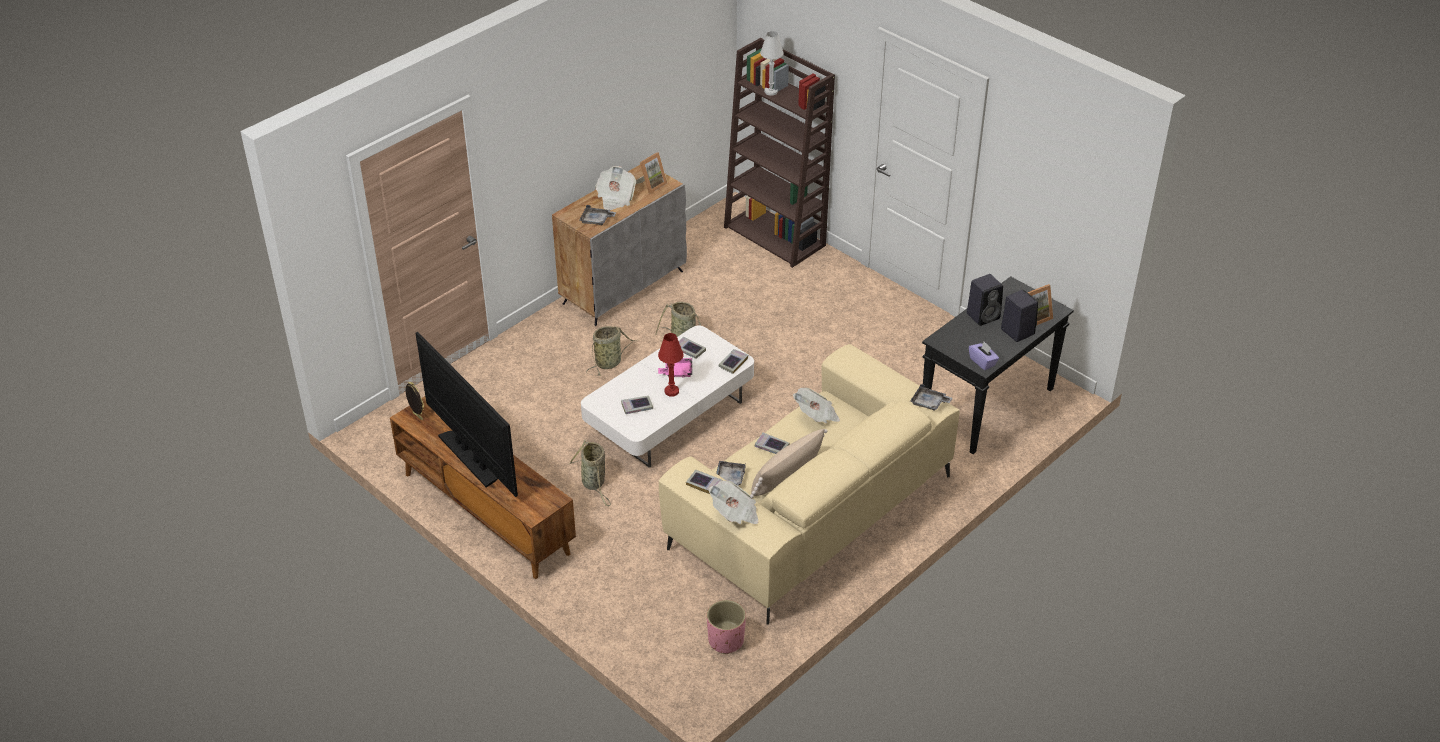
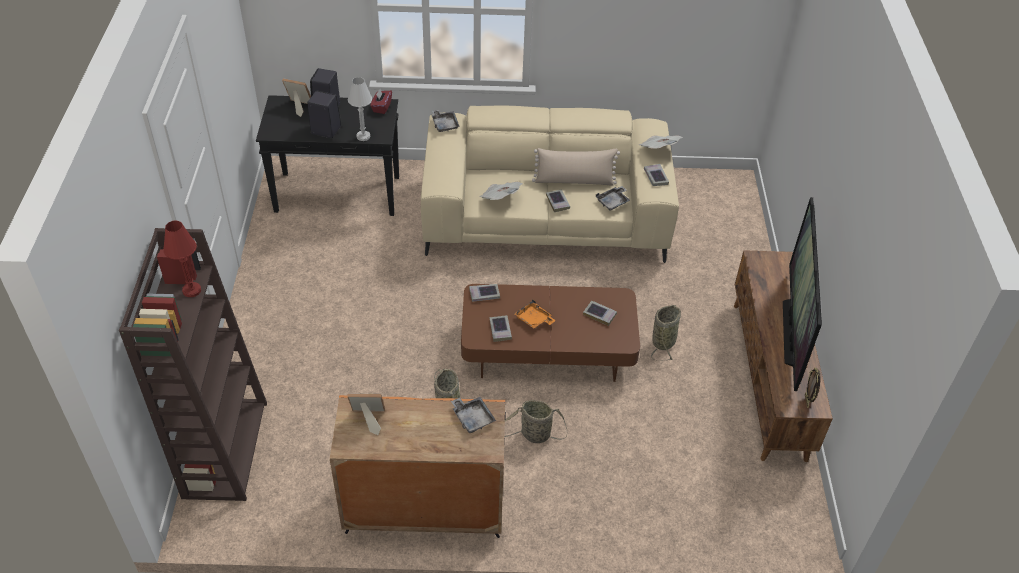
camera: 135 degrees left, 5 degrees up
grey cabinet [552,165,687,326] -> orange cabinet [330,395,506,538]
white coffee table [581,326,754,468] -> brown coffee table [461,284,640,382]
newspaper [595,166,636,210] -> none
red table lamp [658,333,684,396] -> red table lamp moved to [163,221,201,297]
pink tray [658,358,692,377] -> orange tray [514,299,556,329]
pink planter [707,600,746,654] -> none
white table lamp [760,31,784,96] -> white table lamp moved to [348,77,372,141]
purple tissue box [969,342,999,370] -> red tissue box [370,89,392,114]

